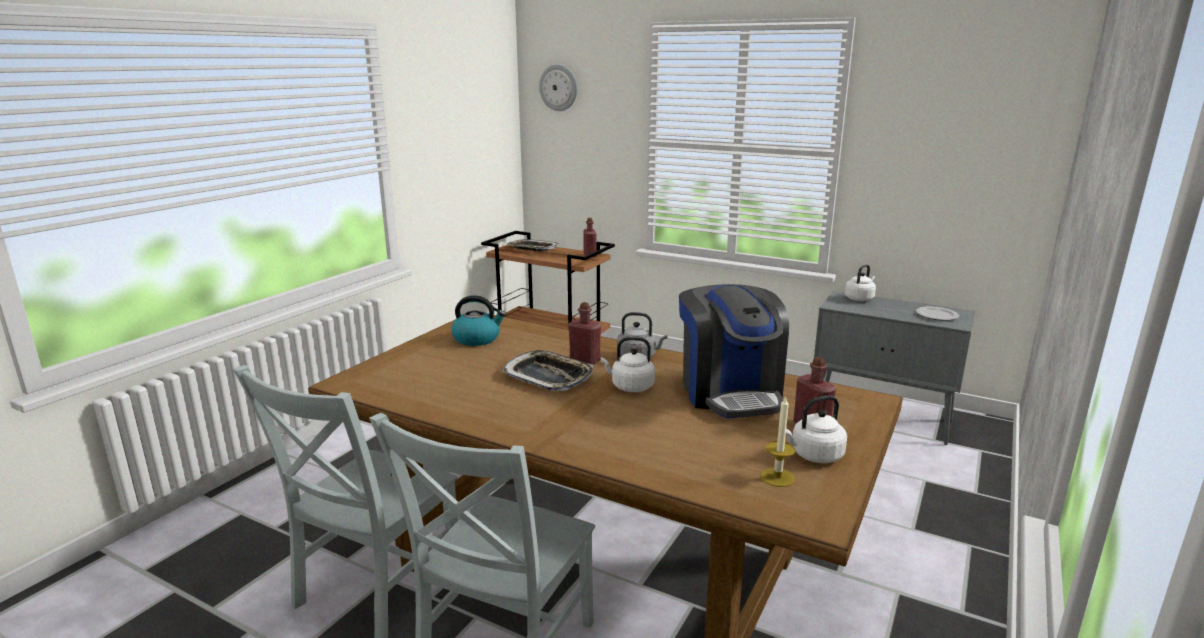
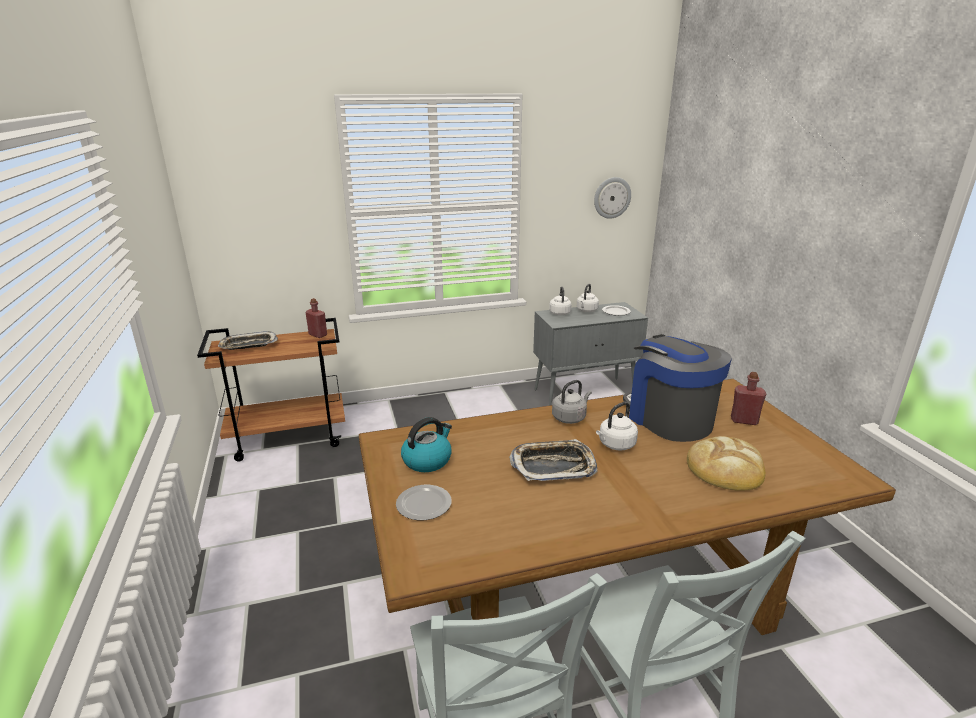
camera: 45 degrees left, 5 degrees up
wall clock [539,64,577,111] -> wall clock moved to [594,177,631,219]
red bottle [568,302,601,365] -> none
coffee machine [679,284,789,419] -> coffee machine turned 150 degrees counterclockwise [623,334,732,442]
candle [760,395,795,487] -> none
white kettle [786,395,847,463] -> white kettle moved to [577,284,599,312]
none -> plate [396,485,452,520]
none -> bread [687,436,766,491]

